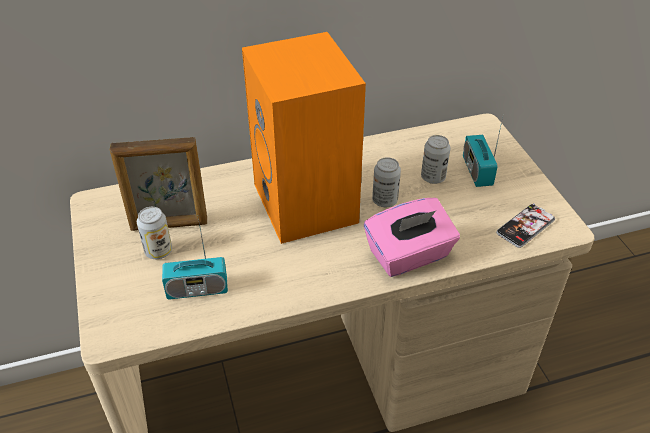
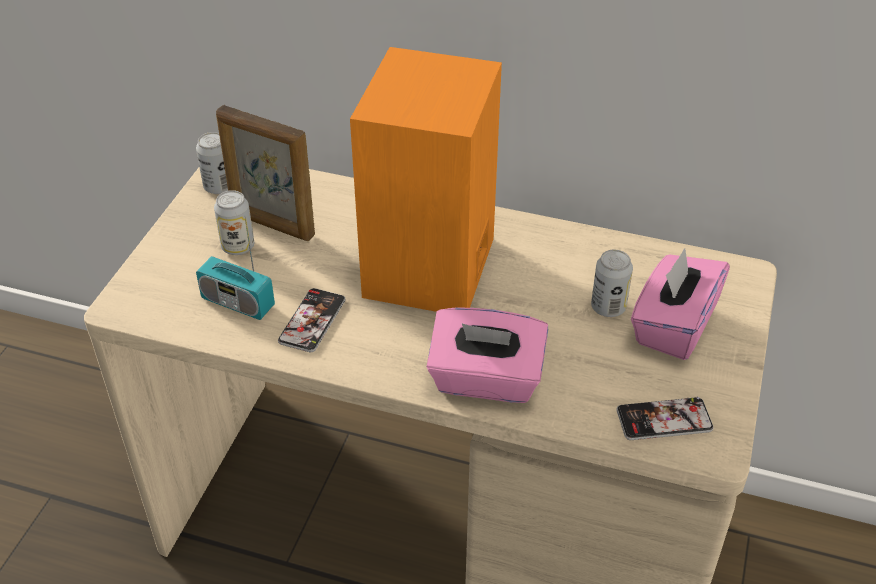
camera: 35 degrees right, 0 degrees up
can [372,157,401,207] -> can moved to [196,132,228,194]
radio [463,117,503,187] -> pink tissue box [631,248,730,360]
none -> phone [278,288,346,352]

